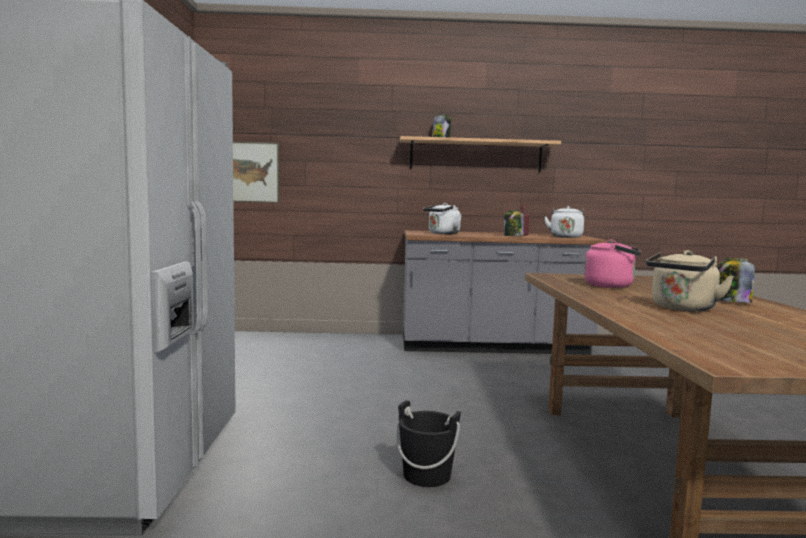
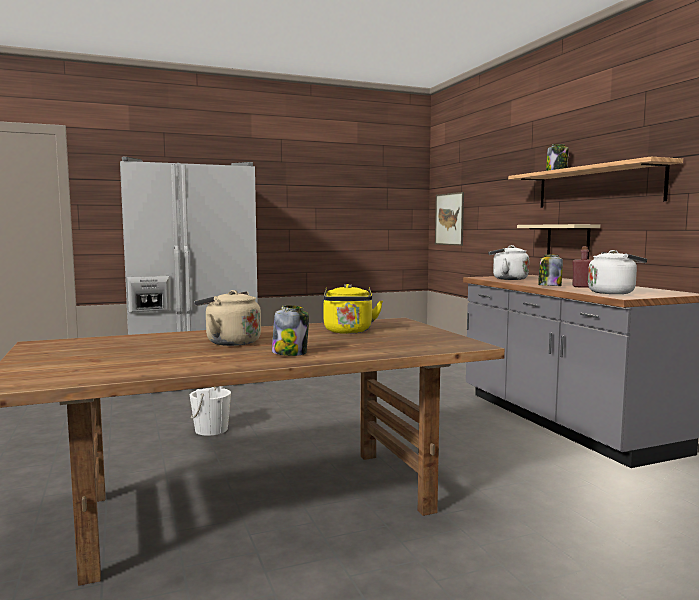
camera: 70 degrees right, 0 degrees up
black bucket [397,400,461,487] -> white bucket [190,386,231,436]
pink kettle [584,240,641,288] -> yellow kettle [324,284,383,334]
none -> beige shelf [517,224,600,259]

